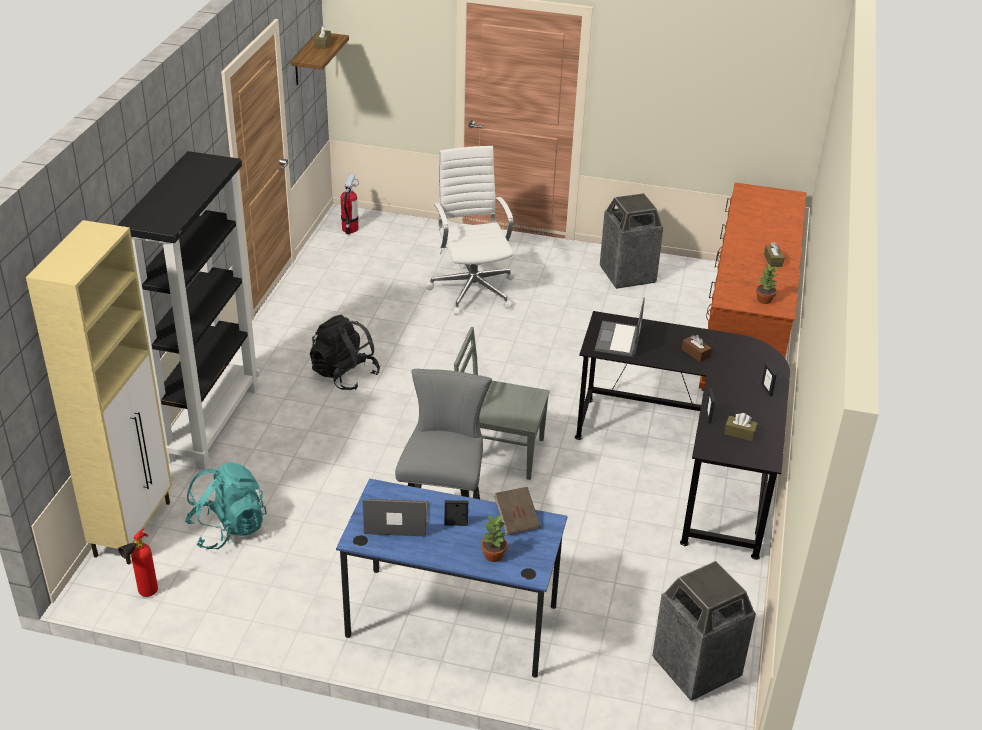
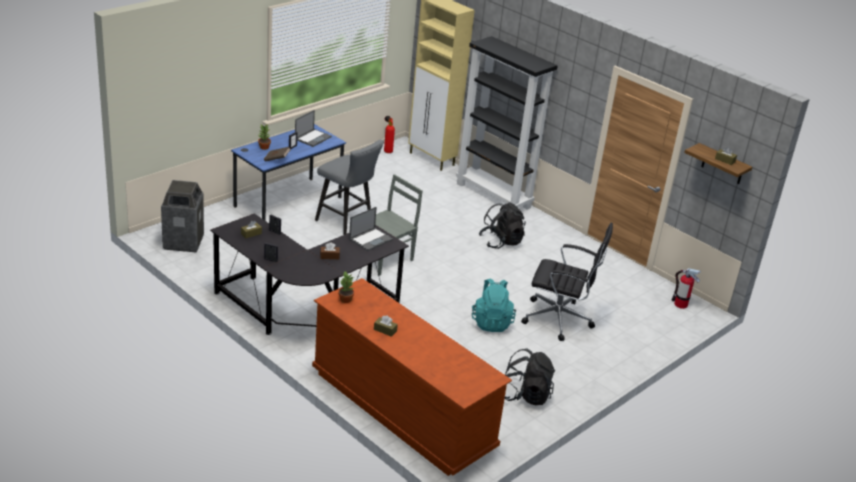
camera: 120 degrees right, 5 degrees down
turquoise backpack [185,462,267,549] -> turquoise backpack moved to [472,278,516,332]
white office chair [425,146,514,315] -> black office chair [521,223,613,341]
laptop [595,297,645,357] -> laptop turned 90 degrees clockwise [349,207,393,251]
trash can [600,193,663,289] -> black backpack [505,348,555,405]

